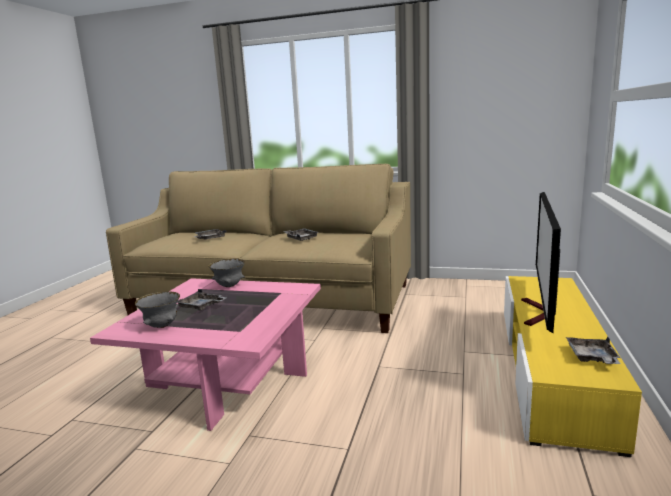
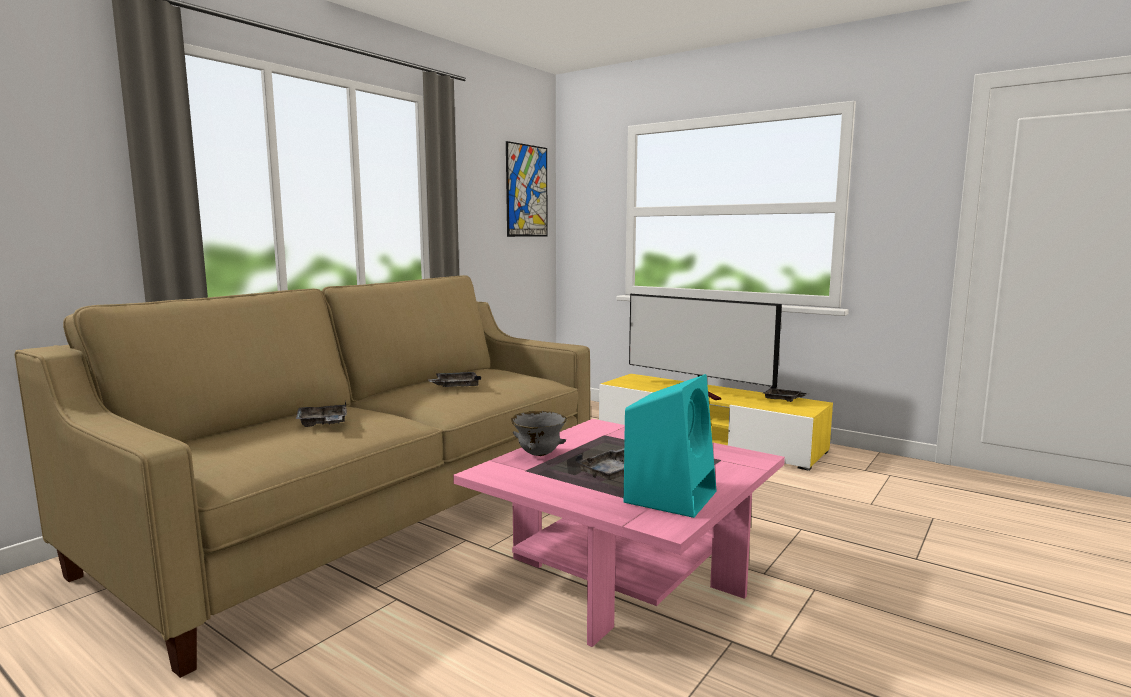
camera: 70 degrees left, 5 degrees down
grey bowl [135,292,180,328] -> turquoise speaker [624,374,716,518]
none -> picture [506,141,548,237]

